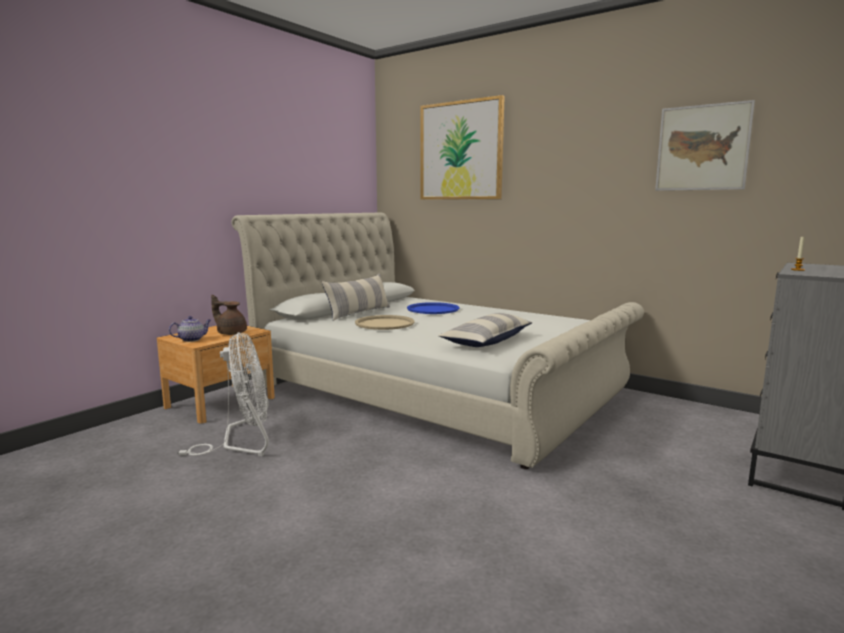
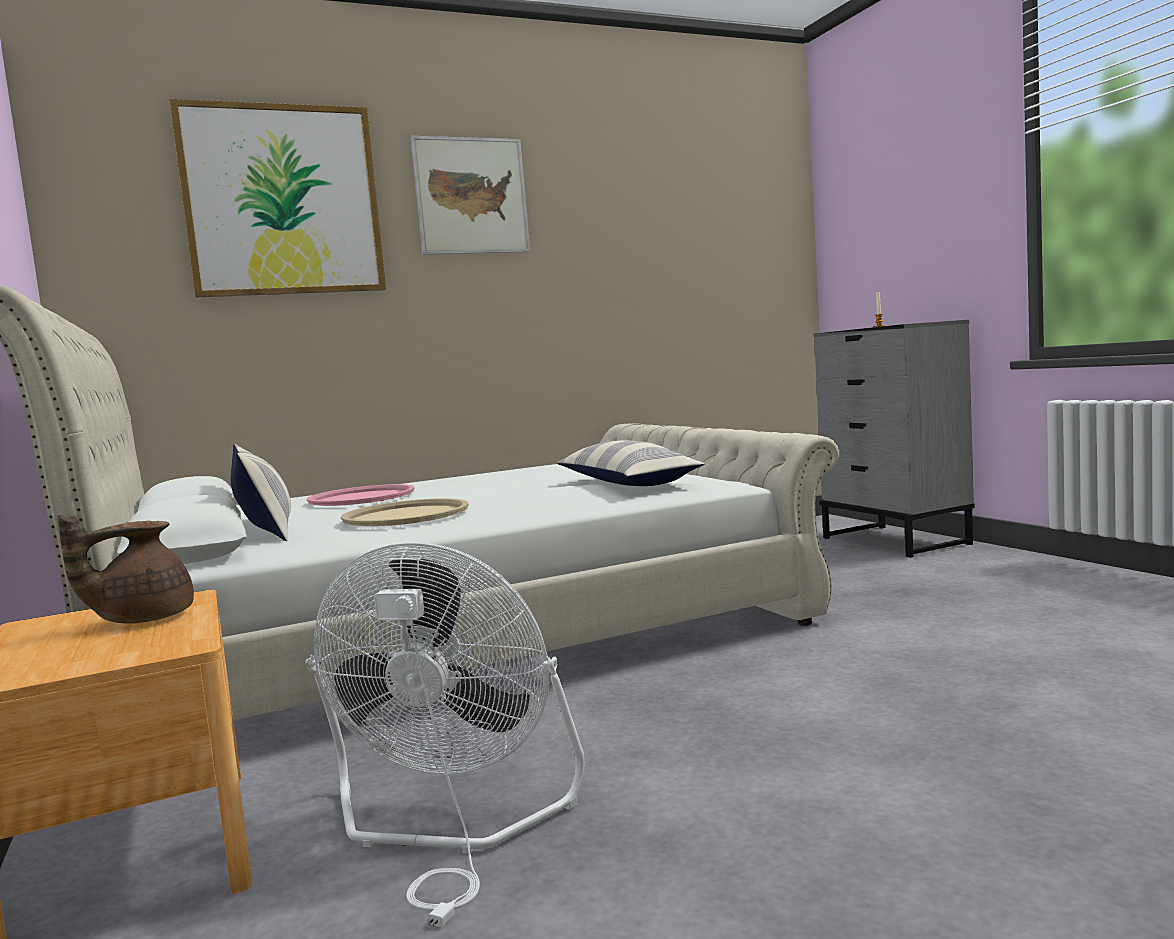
camera: 60 degrees left, 5 degrees down
teapot [169,316,211,342] -> none
blue tray [407,302,459,314] -> pink tray [307,484,414,506]
picture [655,100,755,191] -> picture moved to [410,136,530,255]

